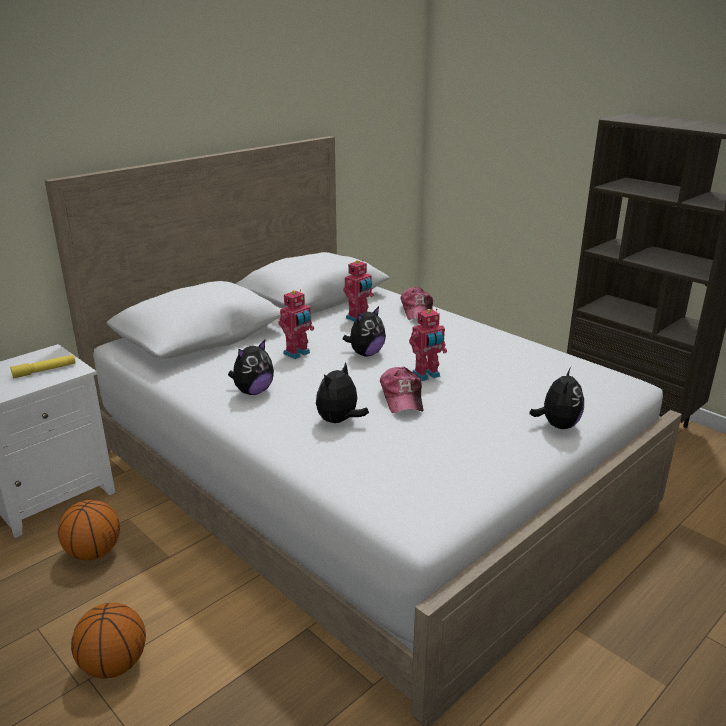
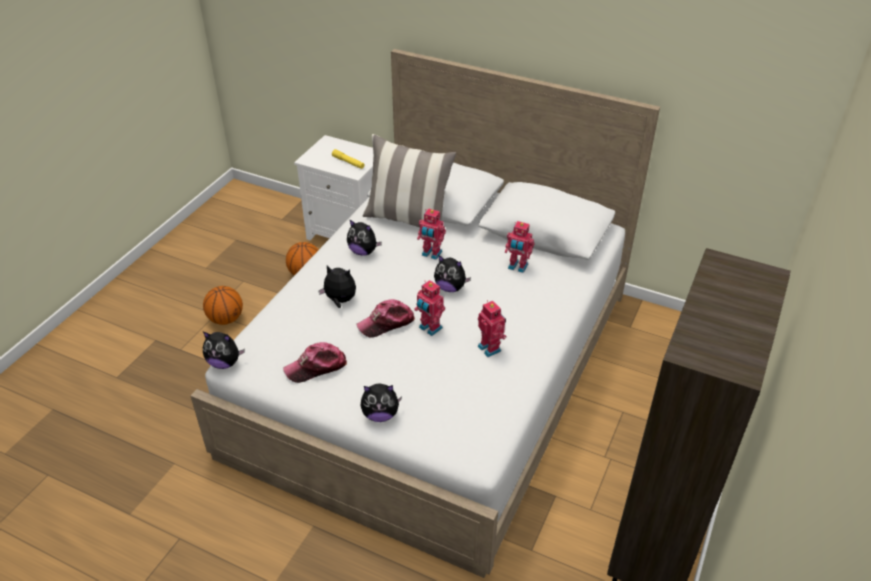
camera: 70 degrees right, 15 degrees up
cap [401,287,433,320] -> cap moved to [283,342,347,383]
none -> plush toy [203,332,245,369]
none -> pillow [363,134,456,227]
none -> toy robot [478,300,507,357]

